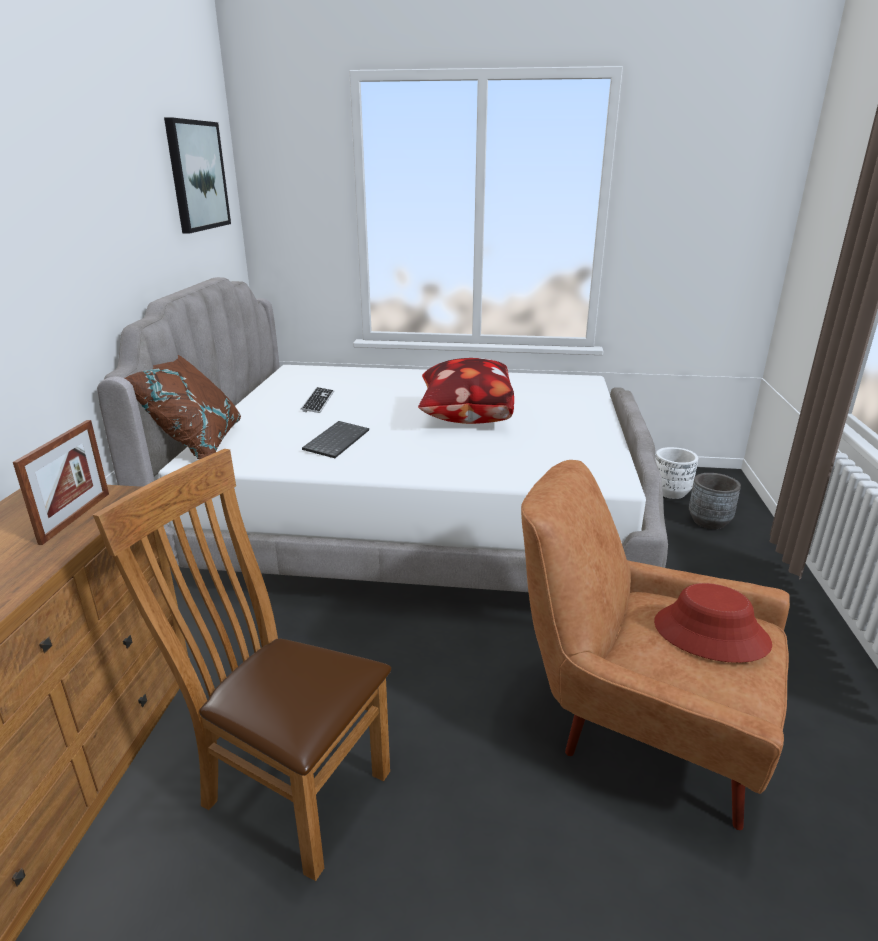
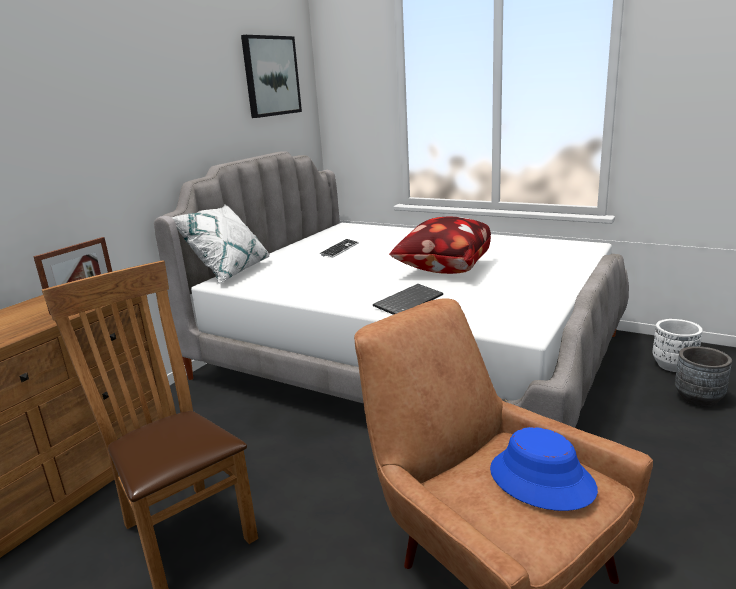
camera: 25 degrees right, 5 degrees down
brown pillow [124,355,241,459] -> white pillow [171,204,269,284]
keyboard [302,421,369,458] -> keyboard moved to [373,284,443,315]
red hat [654,583,772,663] -> blue hat [490,427,598,511]

